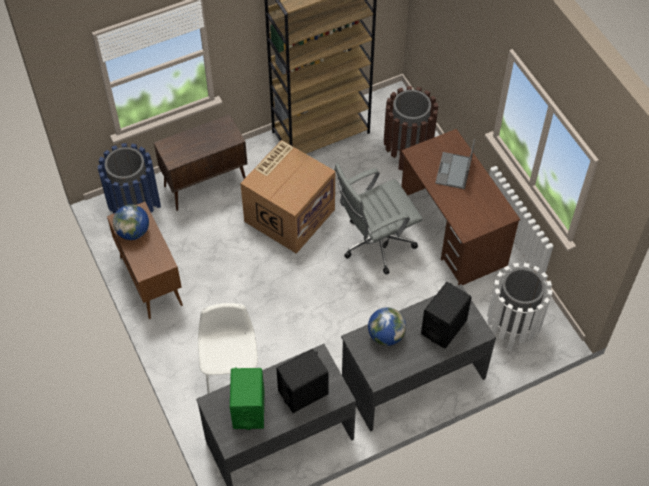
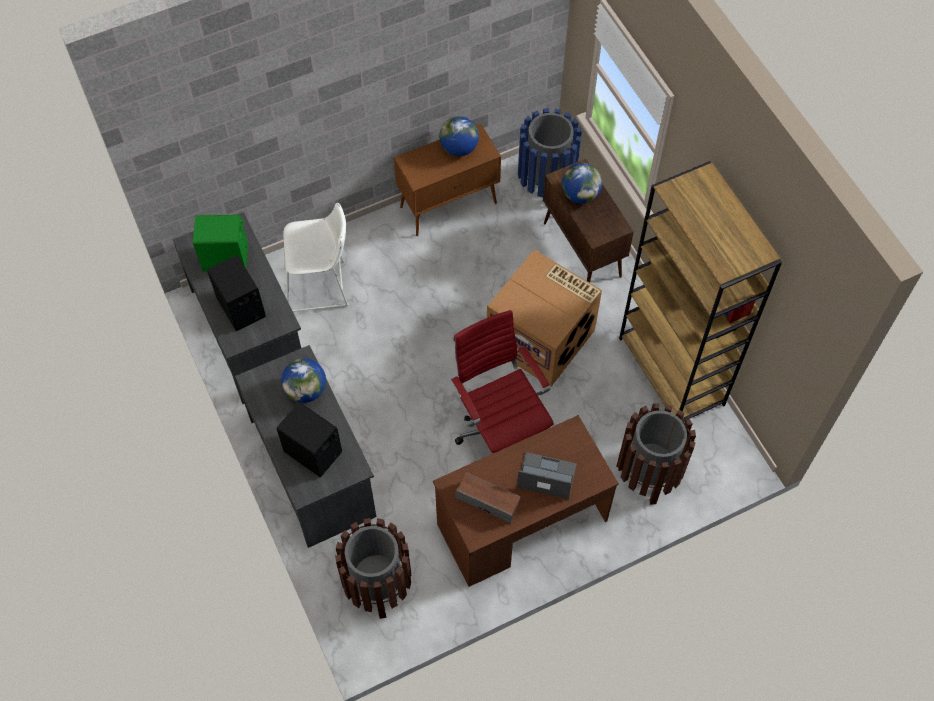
camera: 90 degrees right, 5 degrees up
grey office chair [334,163,422,275] -> red office chair [451,310,554,453]
white trash can [487,263,553,351] -> brown trash can [335,518,412,619]
none -> speaker [456,472,520,523]
none -> globe [562,163,602,204]

